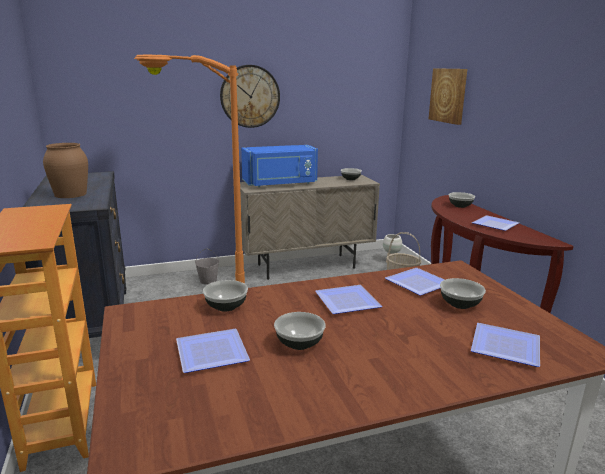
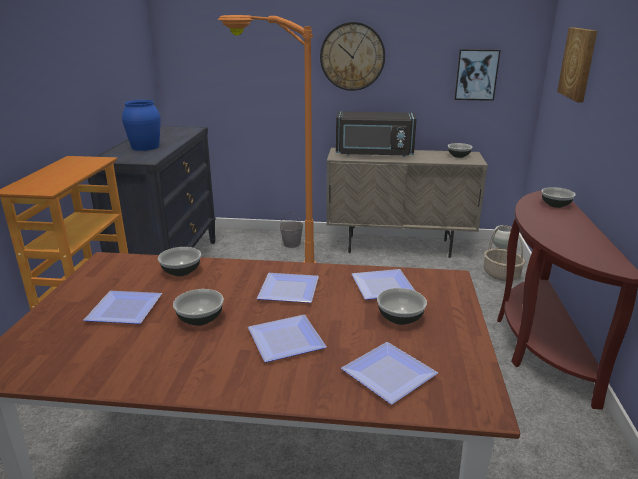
camera: 25 degrees right, 5 degrees up
brown vase [43,143,88,198] -> blue vase [122,100,161,151]
blue microwave [241,145,318,187] -> black microwave [336,111,417,157]
plate [472,215,519,231] -> plate moved to [248,315,327,362]
none -> picture [454,49,501,101]

